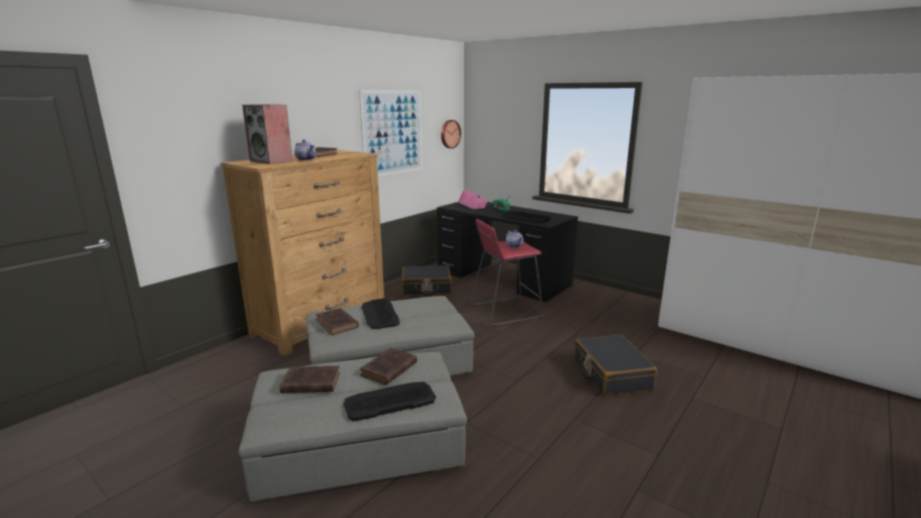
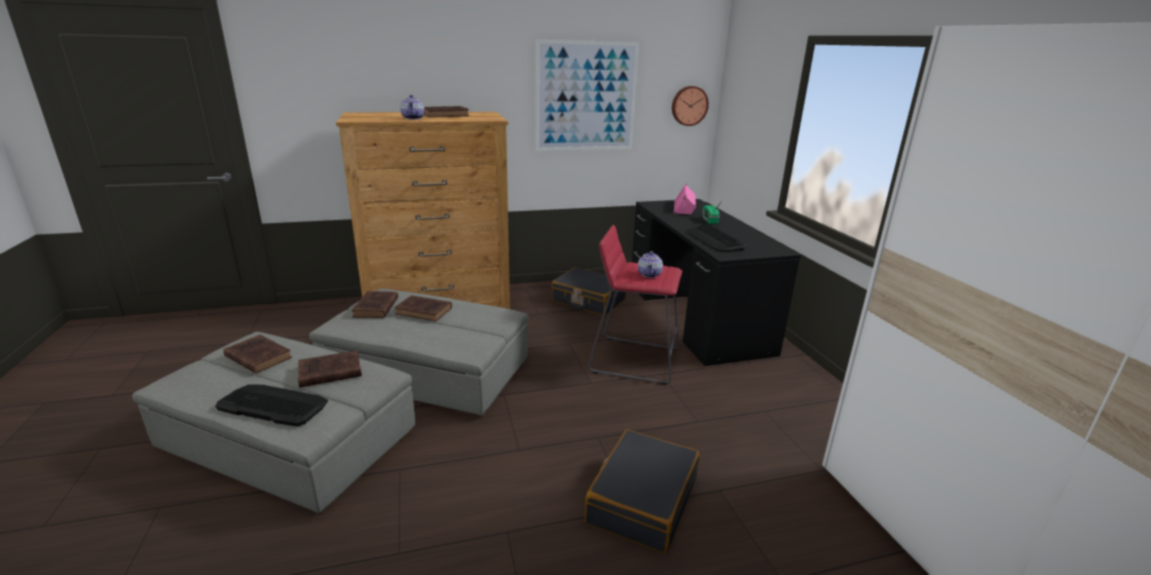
camera: 35 degrees right, 5 degrees up
speaker [242,104,293,164] -> none
keyboard [362,298,400,329] -> brown book [394,295,452,322]

